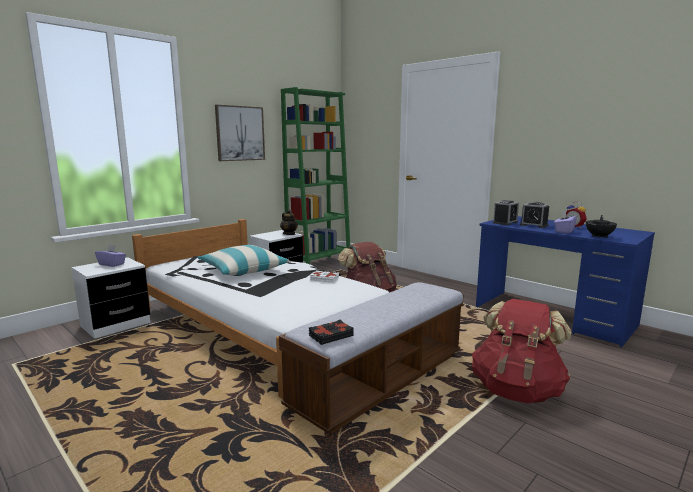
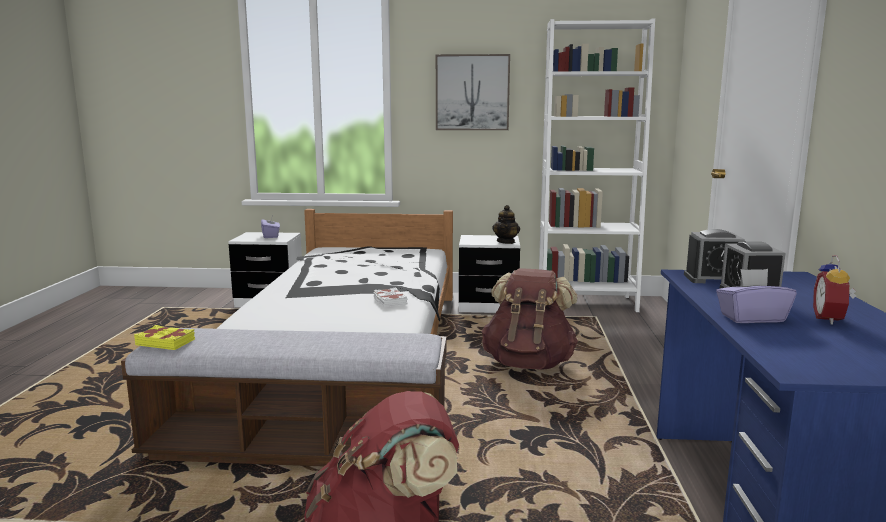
camera: 50 degrees right, 0 degrees up
pillow [198,245,289,275] -> none
green bookcase [281,87,350,264] -> white bookcase [539,18,655,312]
black book [308,320,354,345] -> yellow book [134,325,195,350]
black teapot [586,215,617,238] -> none

